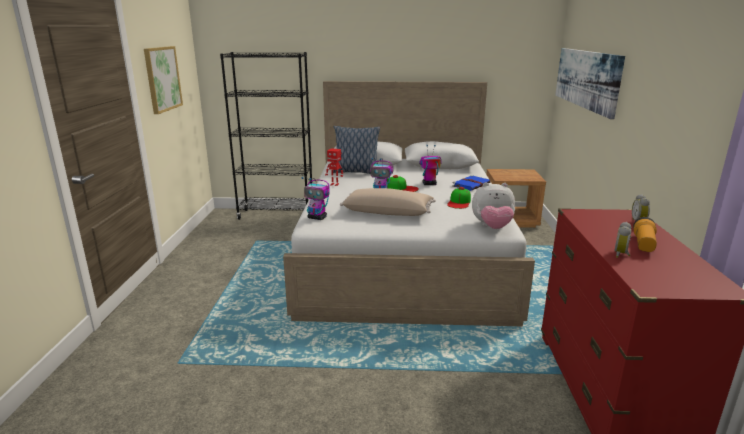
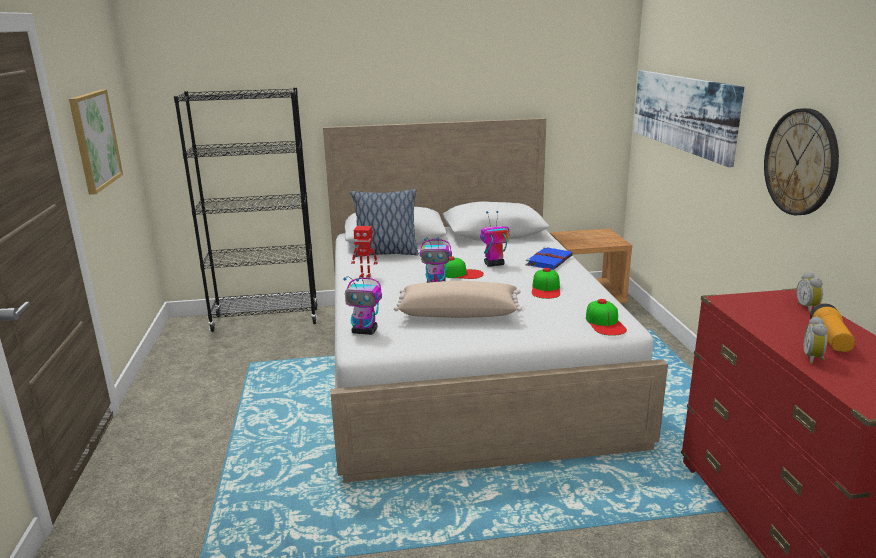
camera: 10 degrees left, 0 degrees up
plush toy [472,183,515,229] -> cap [586,299,627,336]
none -> wall clock [764,108,839,215]

